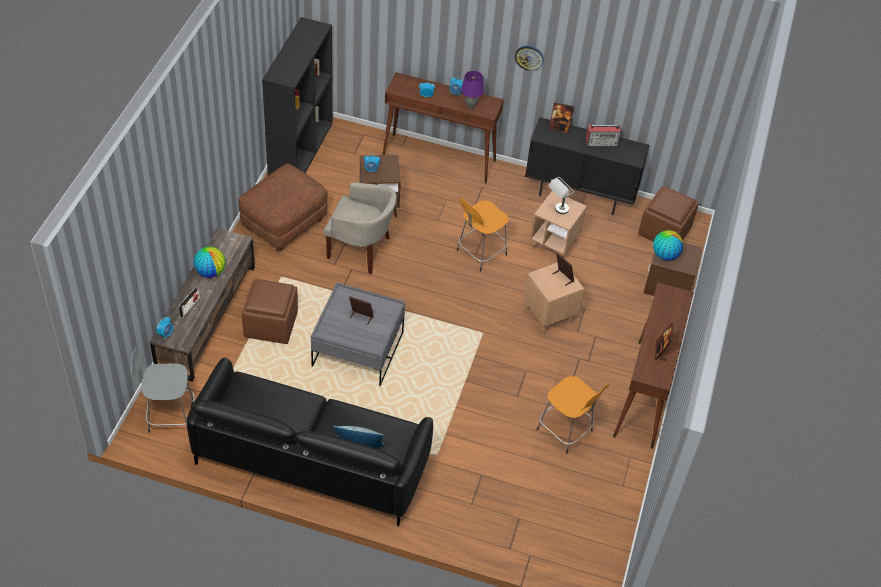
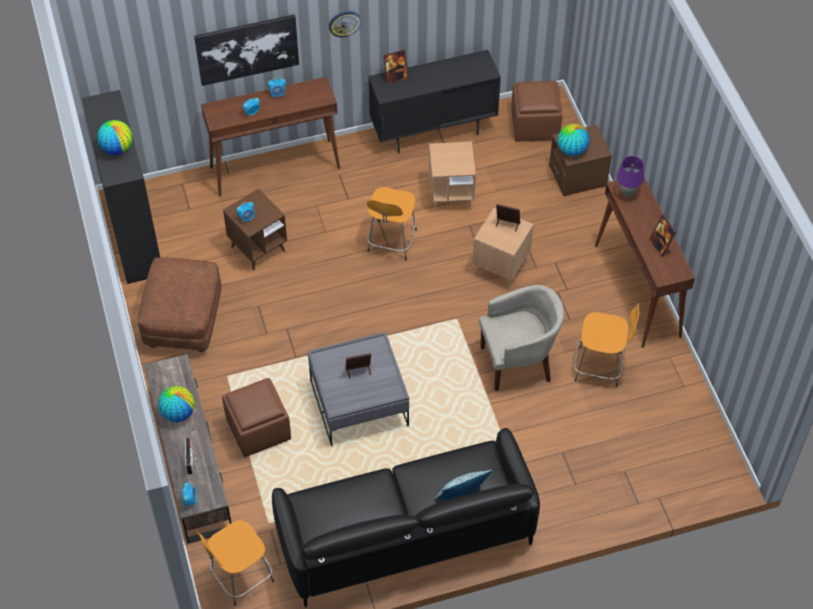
camera: 30 degrees left, 5 degrees up
grey stool [131,347,195,433] -> orange stool [196,521,274,606]
beige armchair [323,182,397,274] -> beige armchair moved to [479,285,564,391]
purple table lamp [461,71,484,109] -> purple table lamp moved to [617,156,644,197]
grey table lamp [549,177,574,214] -> none
radio [586,125,621,146] -> none
none -> globe [97,120,132,155]
none -> picture [194,14,299,86]

